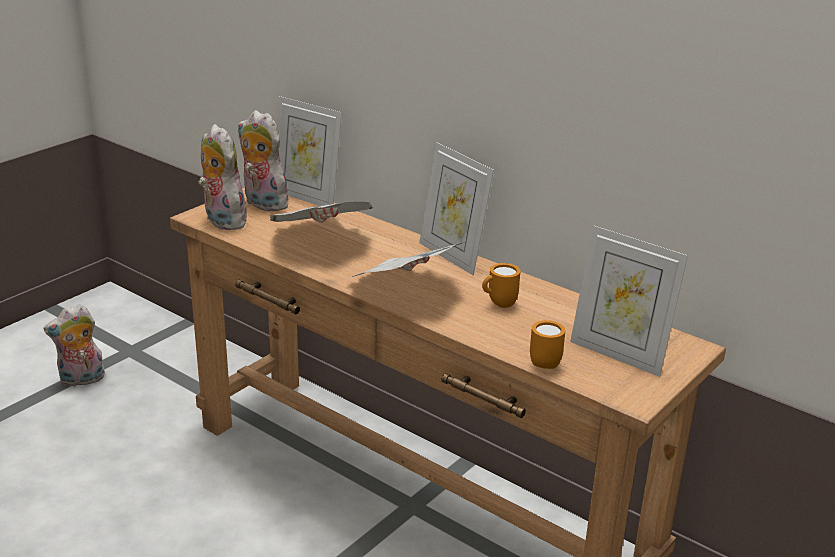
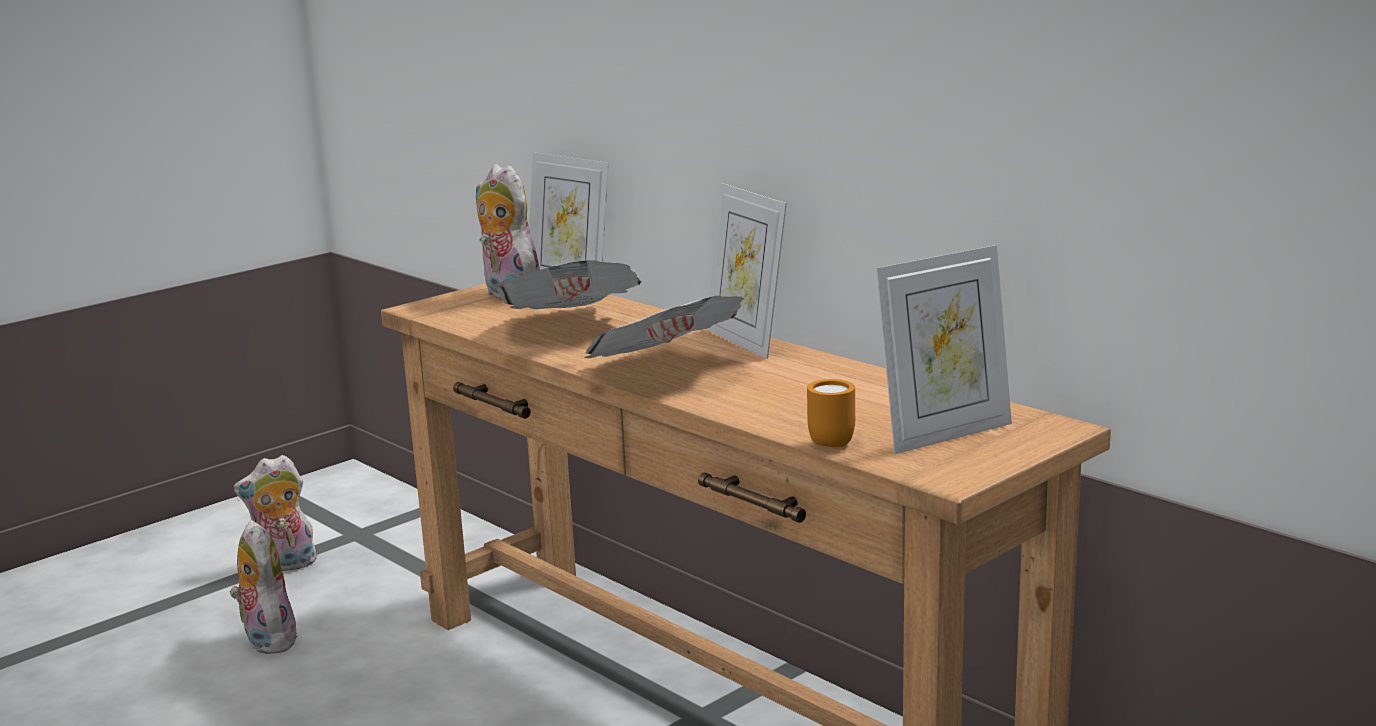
camera: 10 degrees right, 10 degrees down
plush toy [198,124,247,230] -> plush toy moved to [229,520,301,654]
orange mug [482,263,520,308] -> none
picture frame [570,225,688,377] -> picture frame turned 75 degrees counterclockwise [876,245,1012,454]

